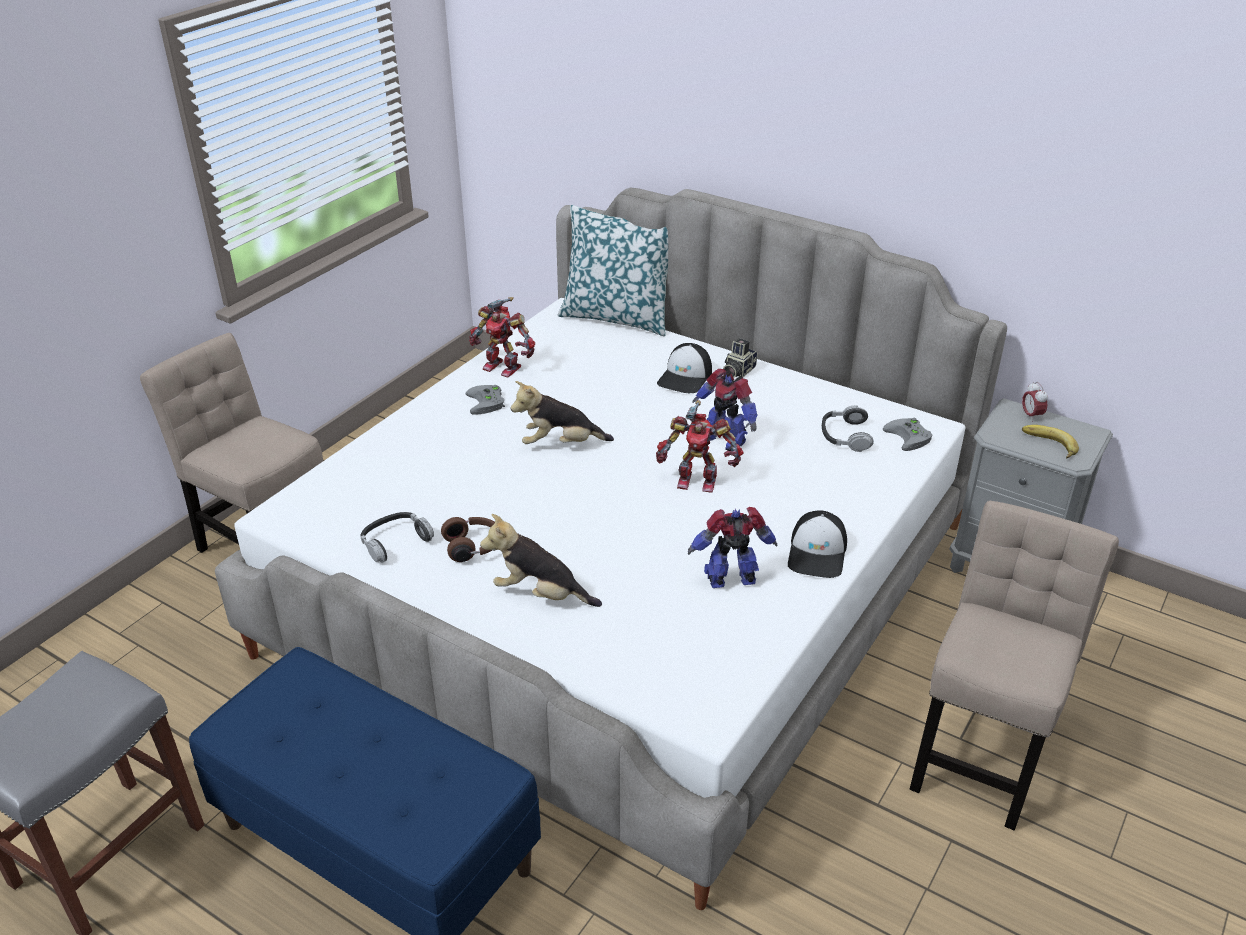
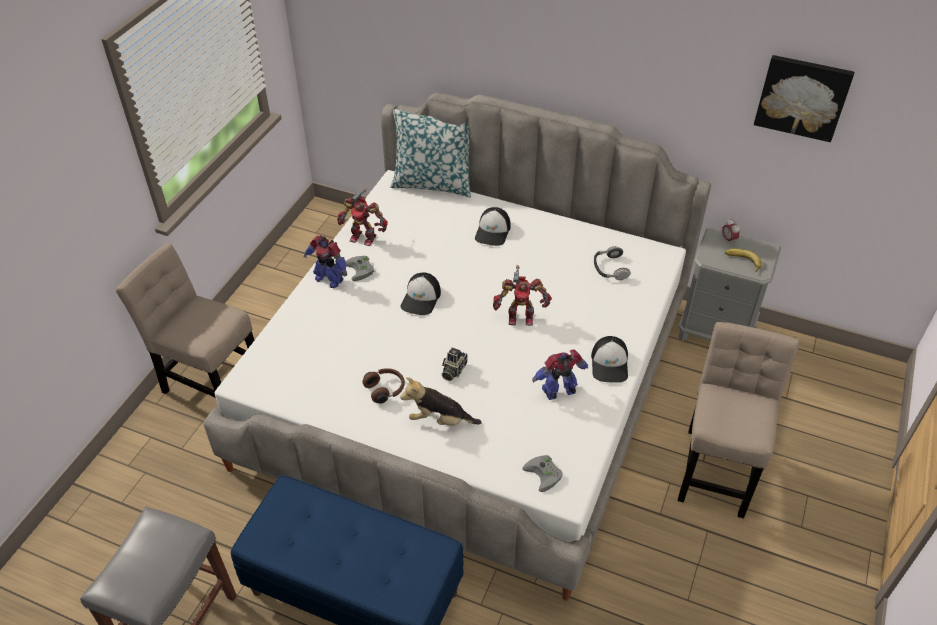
camera: 10 degrees left, 10 degrees up
headphones [360,512,434,562] -> none
plush toy [511,381,614,444] -> cap [401,273,441,315]
toy robot [692,369,757,451] -> toy robot moved to [304,235,347,288]
camera [723,338,757,378] -> camera moved to [441,348,468,381]
grey game controller [883,418,933,451] -> grey game controller moved to [523,455,563,492]
none -> picture [754,55,854,142]

